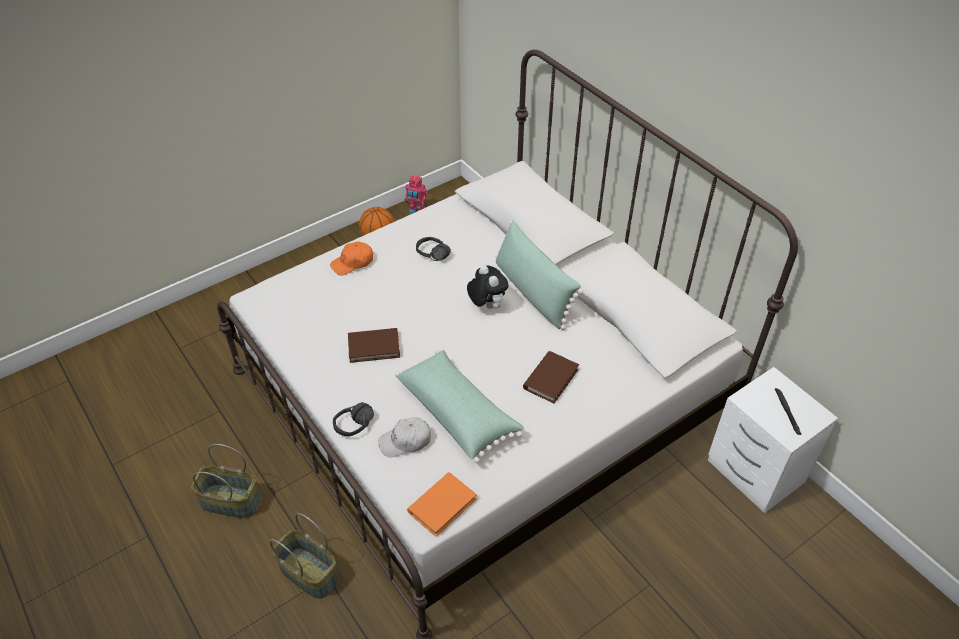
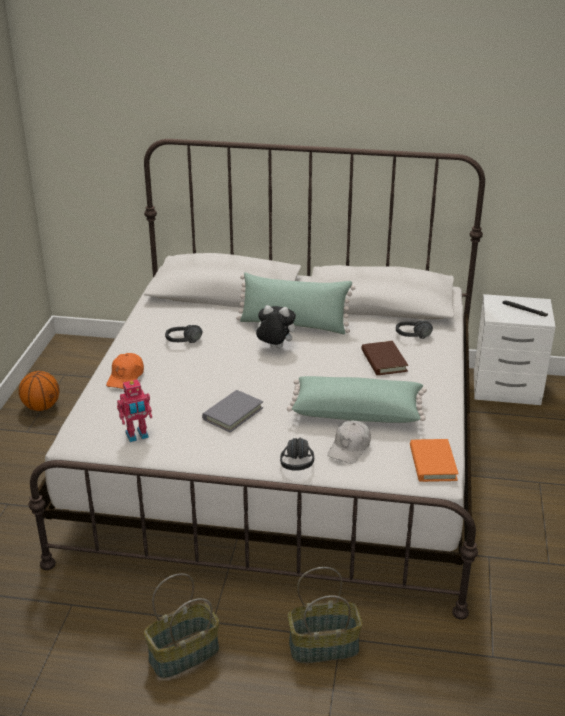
camera: 45 degrees left, 15 degrees down
brown book [348,328,400,363] -> grey book [202,390,263,432]
toy robot [405,175,427,214] -> toy robot moved to [117,379,152,442]
none -> black headphones [396,321,433,339]

